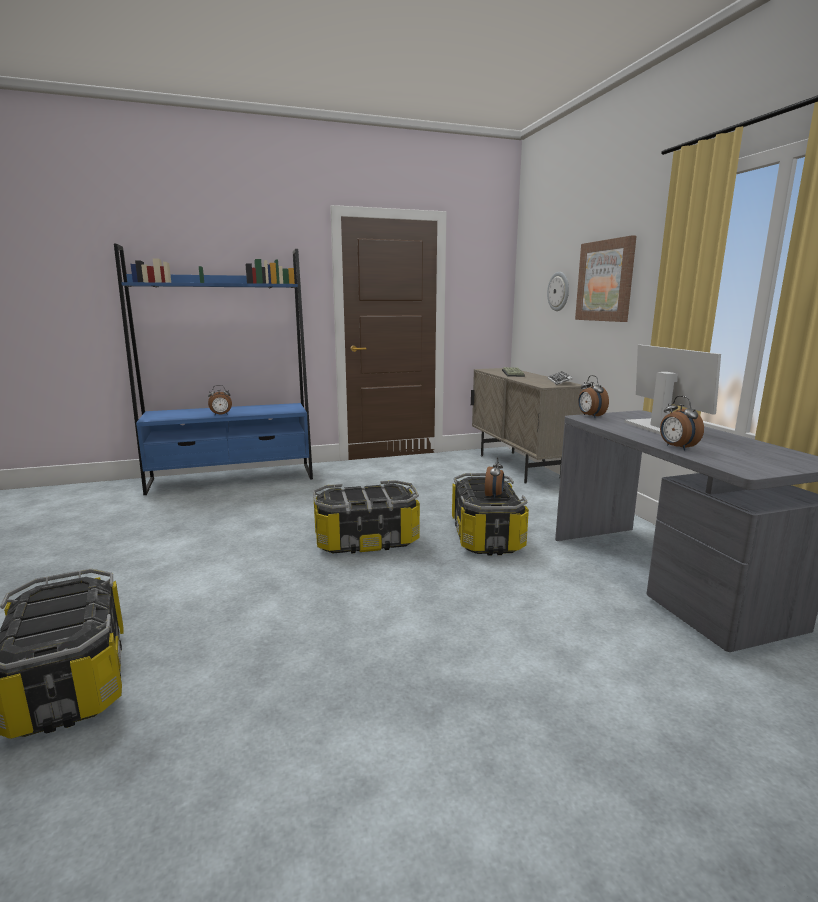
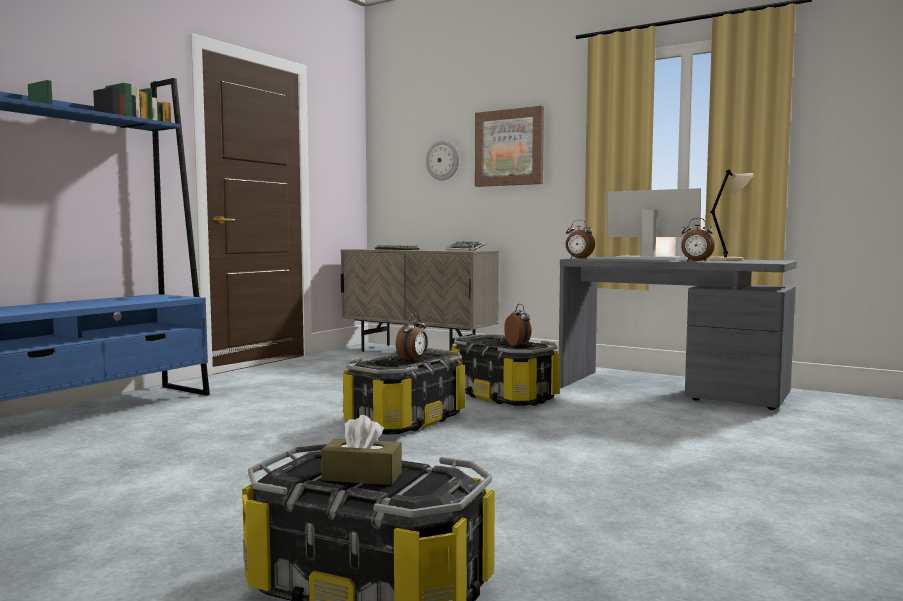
camera: 40 degrees left, 10 degrees down
alarm clock [208,385,232,415] -> alarm clock moved to [396,313,428,362]
none -> brown tissue box [321,415,402,485]
none -> beige table lamp [707,170,753,261]

